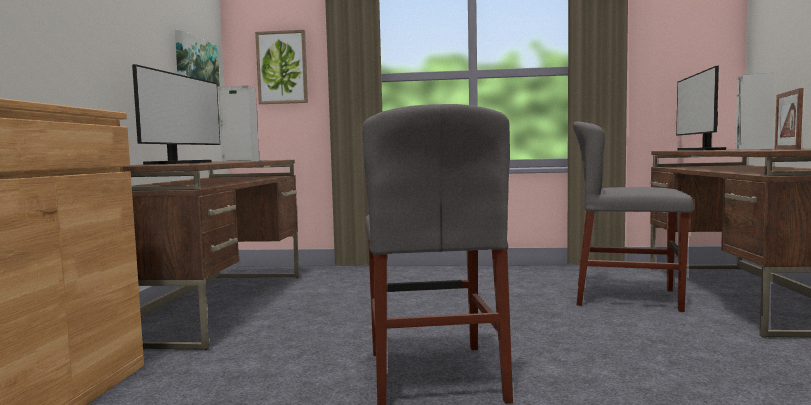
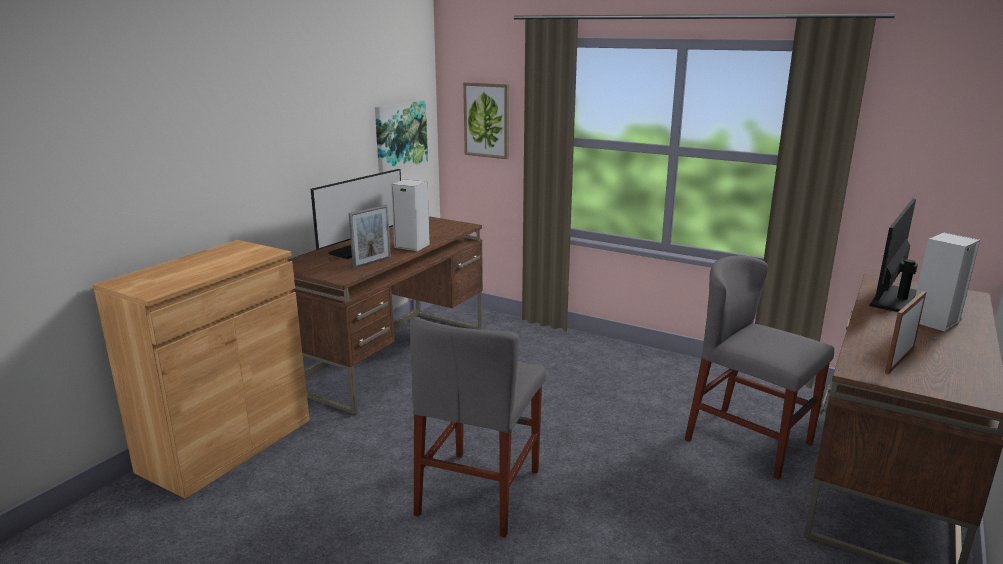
camera: 25 degrees right, 15 degrees up
none -> picture frame [349,205,391,269]

